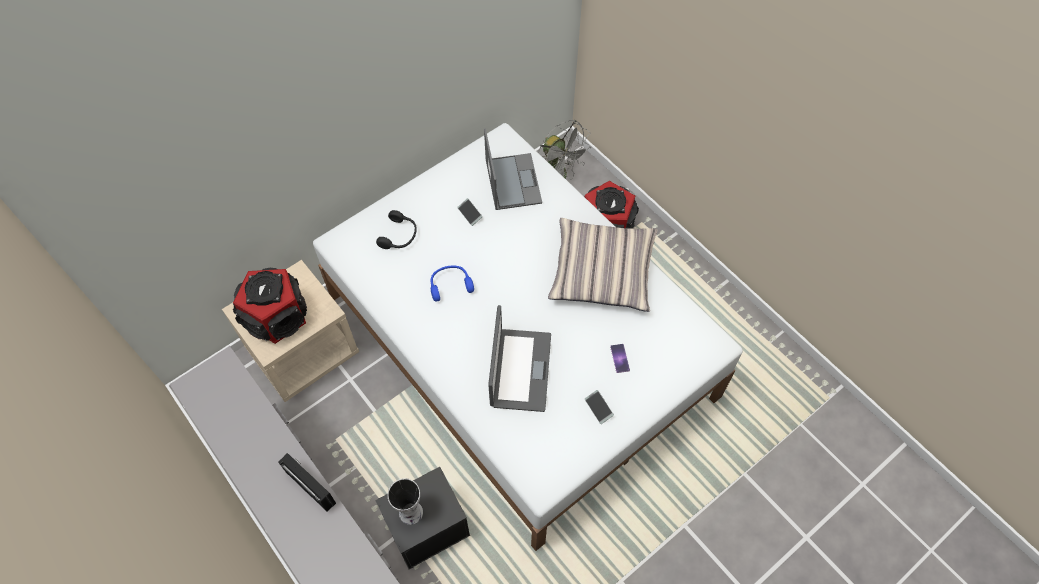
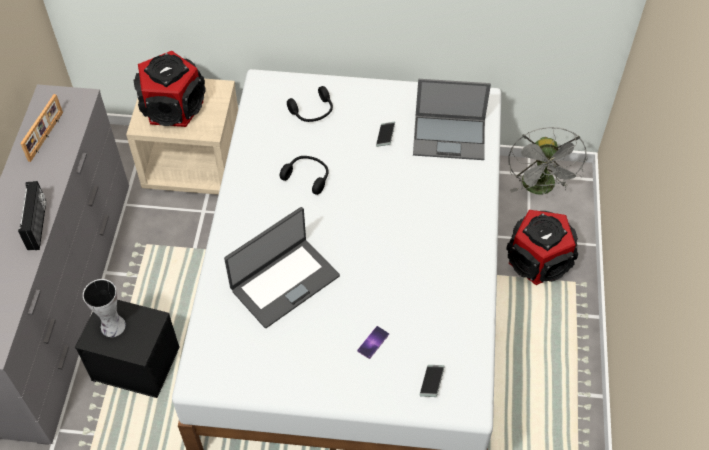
camera: 45 degrees right, 5 degrees down
blue headphones [431,265,474,302] -> black headphones [280,156,328,195]
laptop [484,129,542,210] -> laptop turned 60 degrees clockwise [413,79,491,160]
pillow [548,218,657,312] -> none
phone [585,390,614,424] -> phone moved to [420,365,445,397]
none -> picture frame [20,94,63,162]

